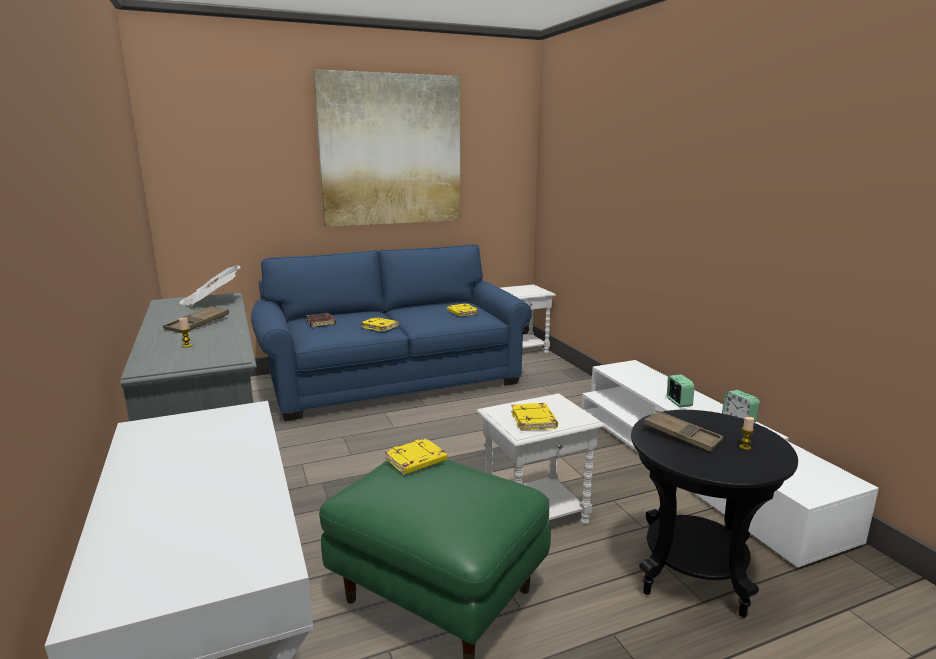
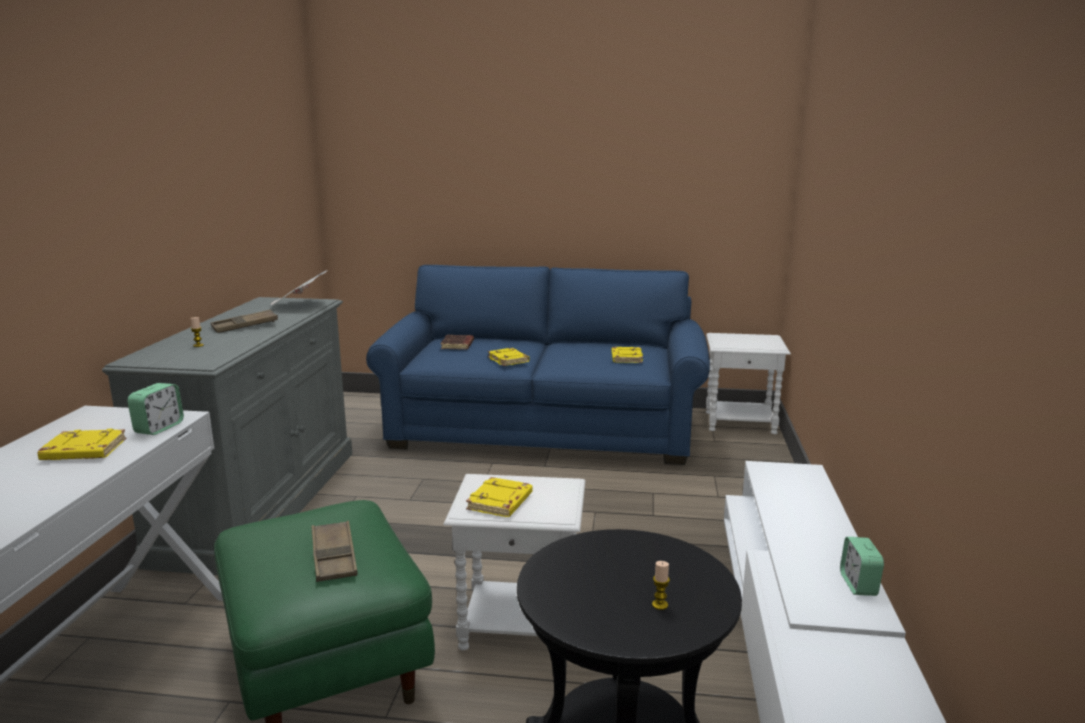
camera: 30 degrees right, 0 degrees up
picture [313,69,460,227] -> none
yellow book [385,438,447,474] -> yellow book moved to [37,429,127,460]
brown tray [643,410,723,452] -> brown tray moved to [311,521,358,582]
alarm clock [667,374,694,407] -> alarm clock moved to [127,383,184,435]

